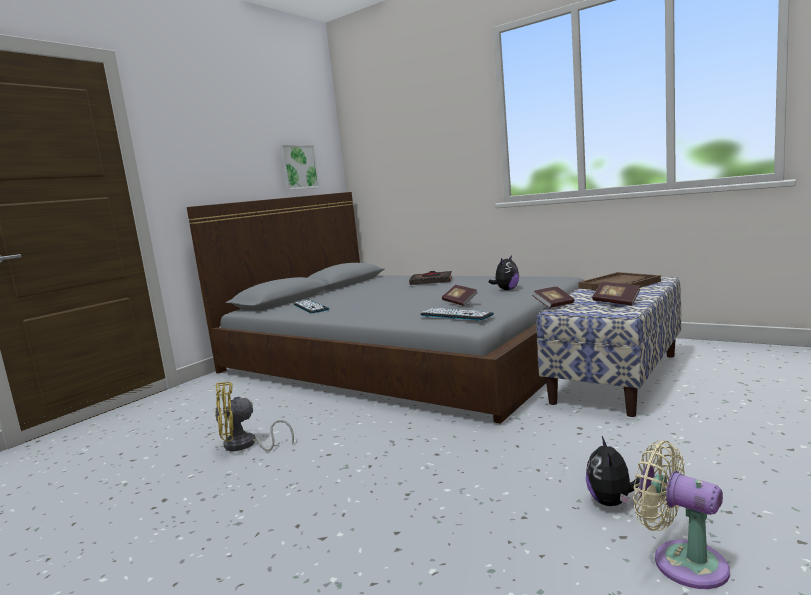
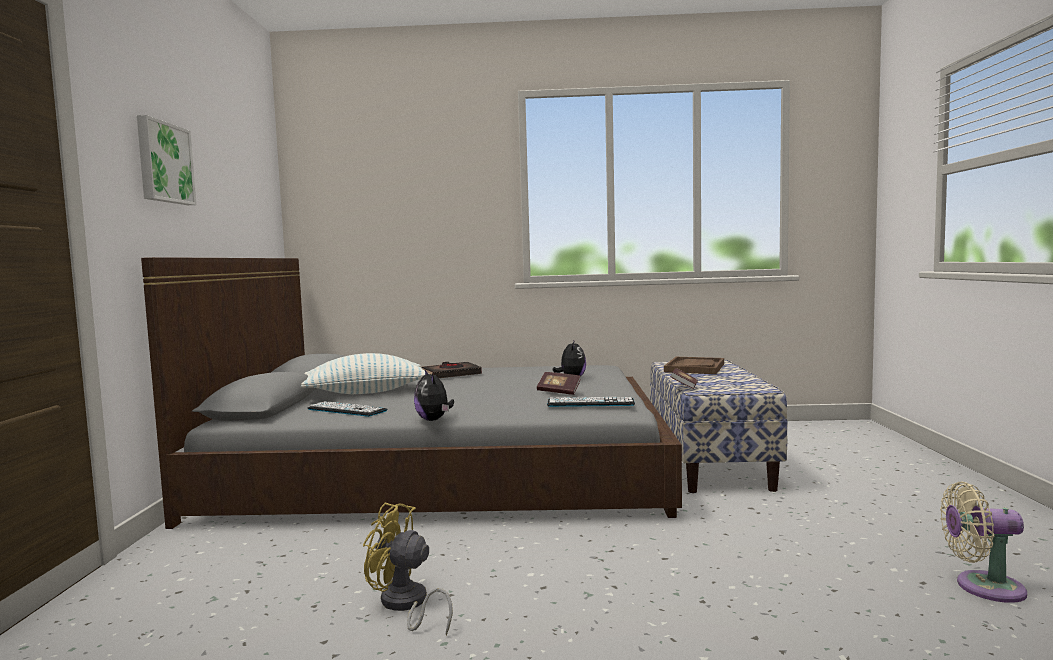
camera: 35 degrees left, 5 degrees down
yellow fan [215,382,294,451] -> yellow fan turned 75 degrees clockwise [363,502,453,635]
picture [279,145,320,190] -> picture moved to [137,115,196,205]
plush toy [586,436,640,506] -> plush toy moved to [414,370,454,421]
book [592,282,640,306] -> none
none -> pillow [301,353,429,394]

